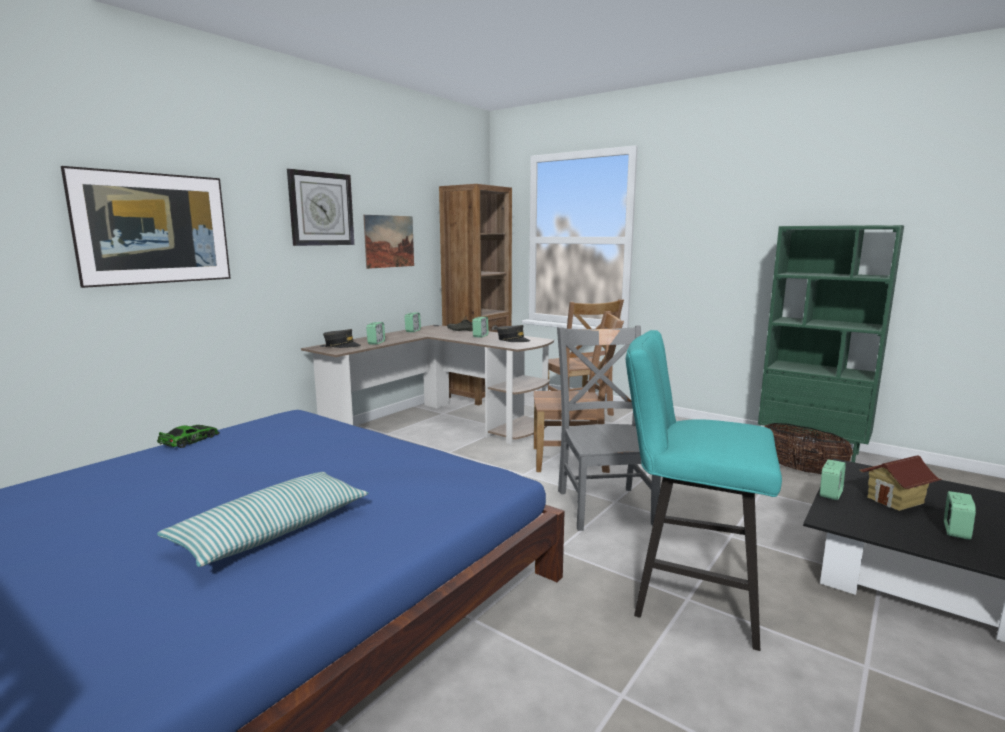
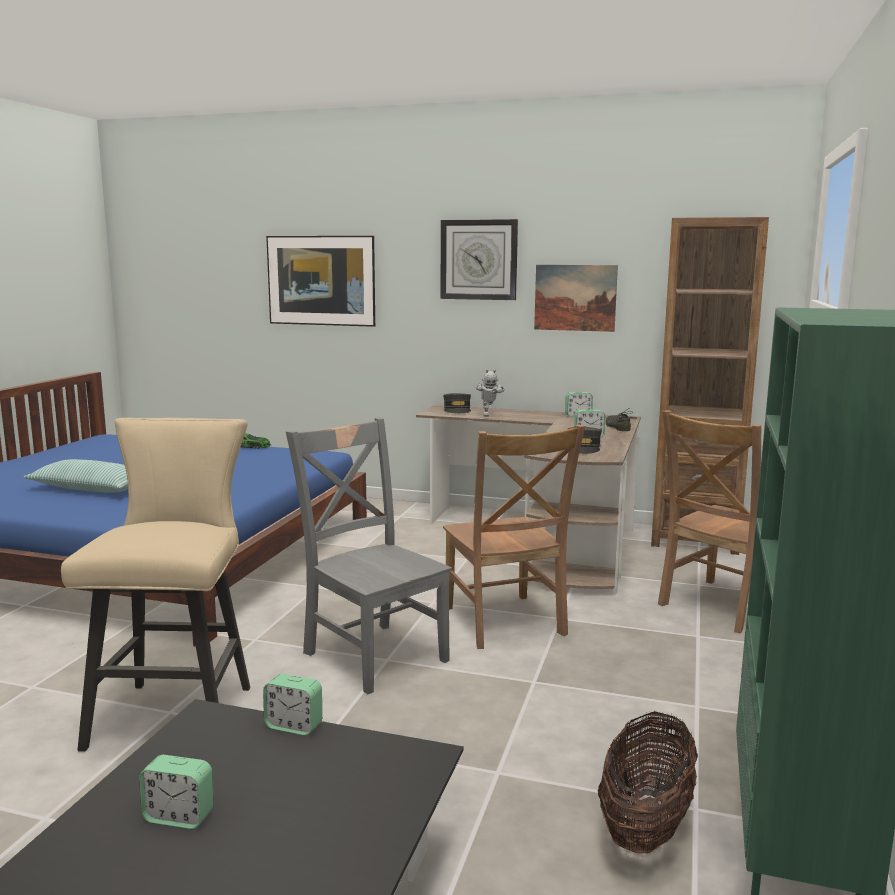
camera: 70 degrees right, 0 degrees up
alarm clock [366,322,385,345] -> toy robot [476,369,504,417]
grey chair [557,325,661,531] -> grey chair turned 105 degrees counterclockwise [286,417,452,694]
turquoise stool [626,330,782,651] -> beige stool [61,418,250,752]
toy house [860,455,942,511] -> none

